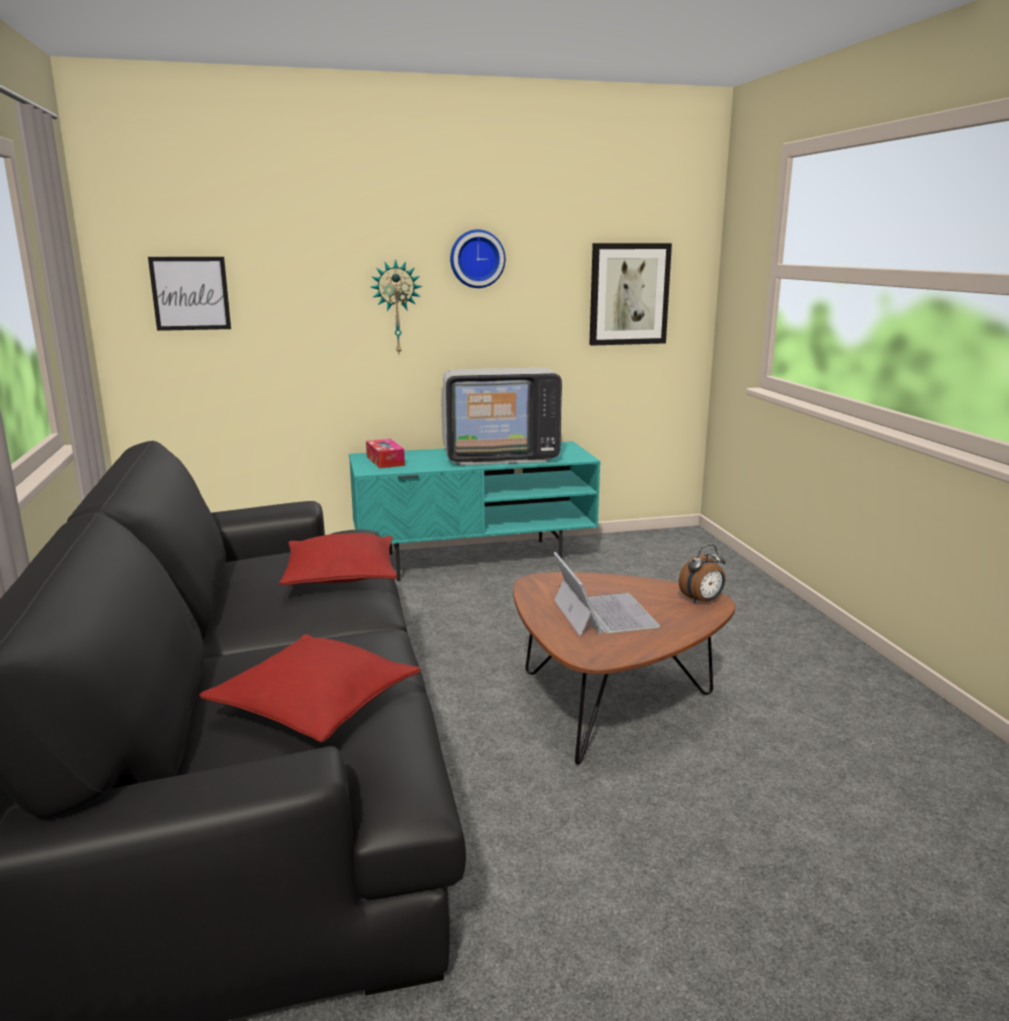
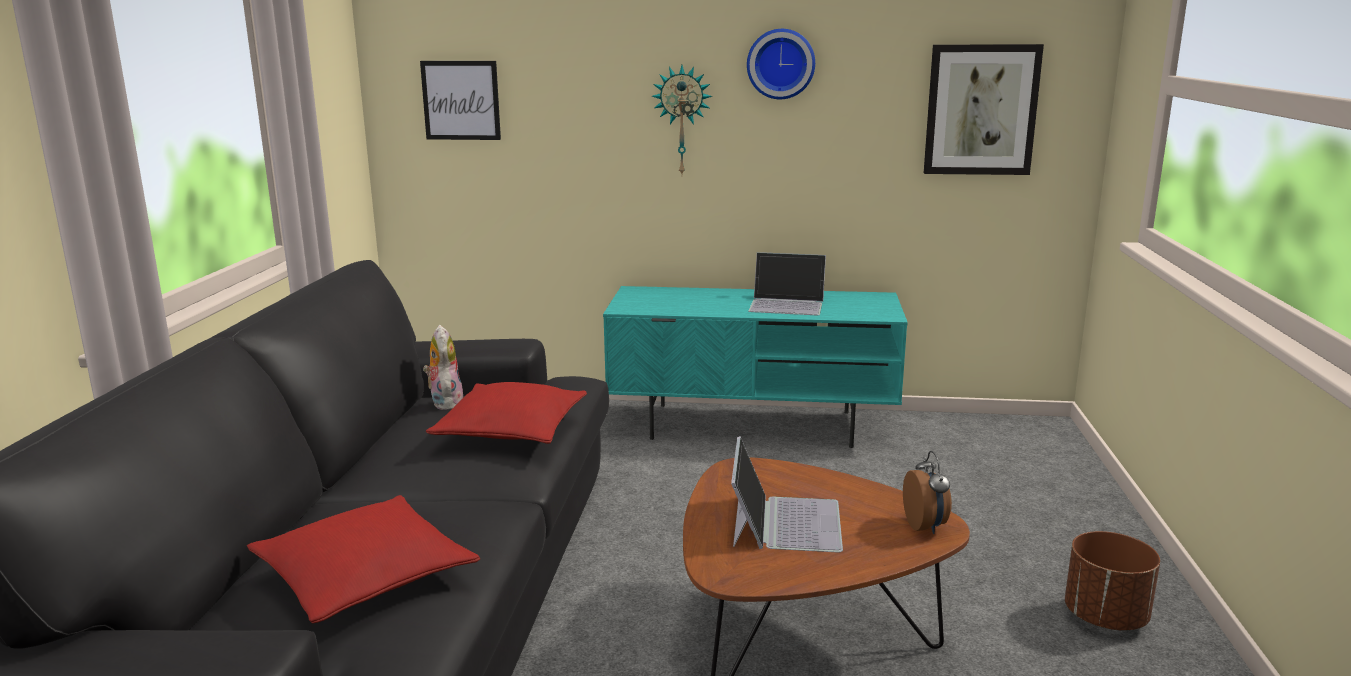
camera: 20 degrees right, 0 degrees up
tissue box [366,439,405,468] -> none
television [441,368,562,465] -> laptop [748,252,826,315]
alarm clock [679,544,726,604] -> alarm clock turned 90 degrees counterclockwise [903,451,952,534]
none -> plush toy [423,325,463,410]
none -> brown planter [1065,531,1160,631]

